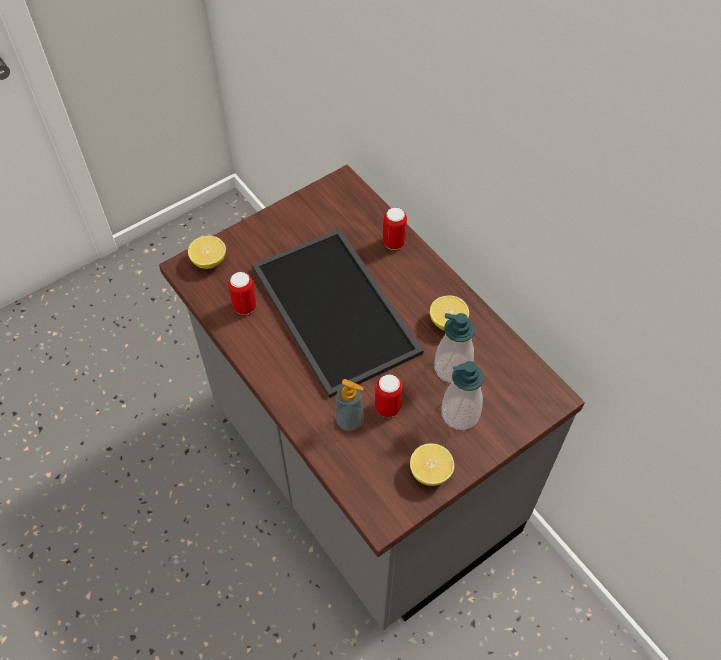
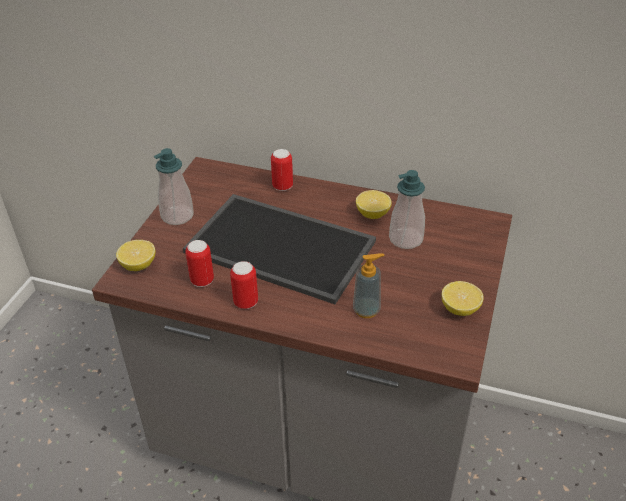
camera: 35 degrees left, 15 degrees down
can [375,374,403,417] -> can moved to [230,261,258,309]
soap dispenser [441,361,484,430] -> soap dispenser moved to [154,148,194,225]

